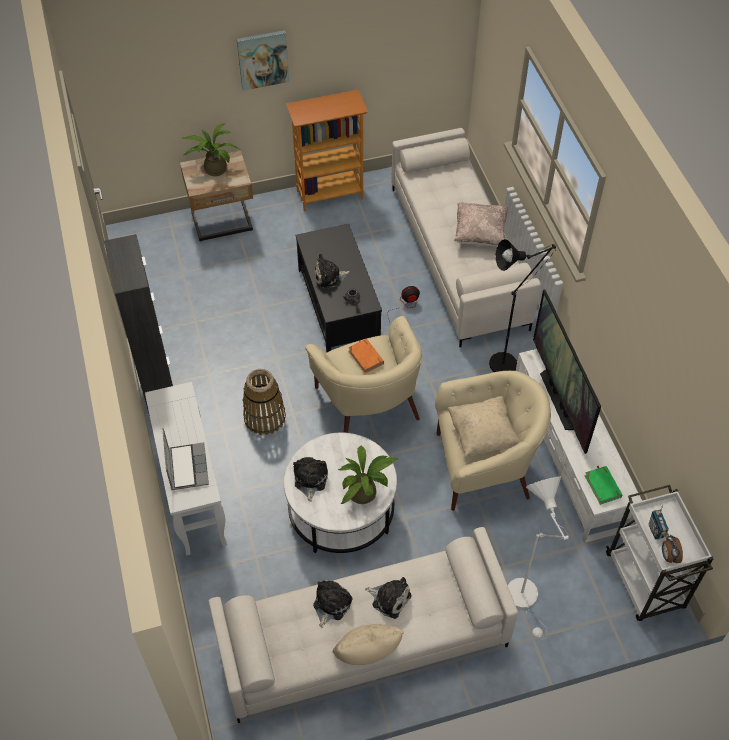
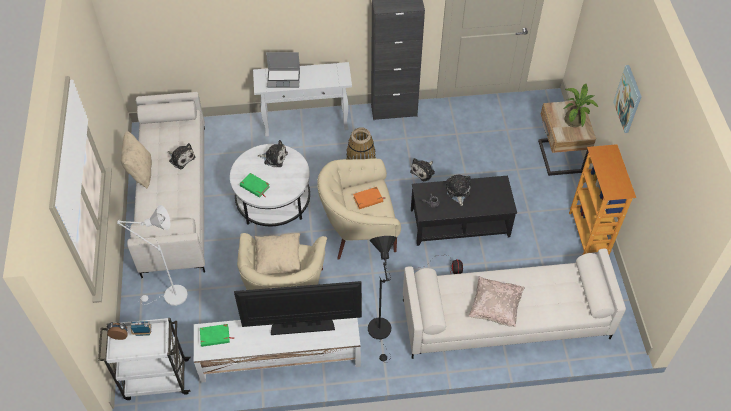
camera: 100 degrees right, 0 degrees up
potted plant [338,445,397,504] -> green book [240,173,270,198]
plush toy [365,577,411,619] -> plush toy moved to [410,158,435,181]

